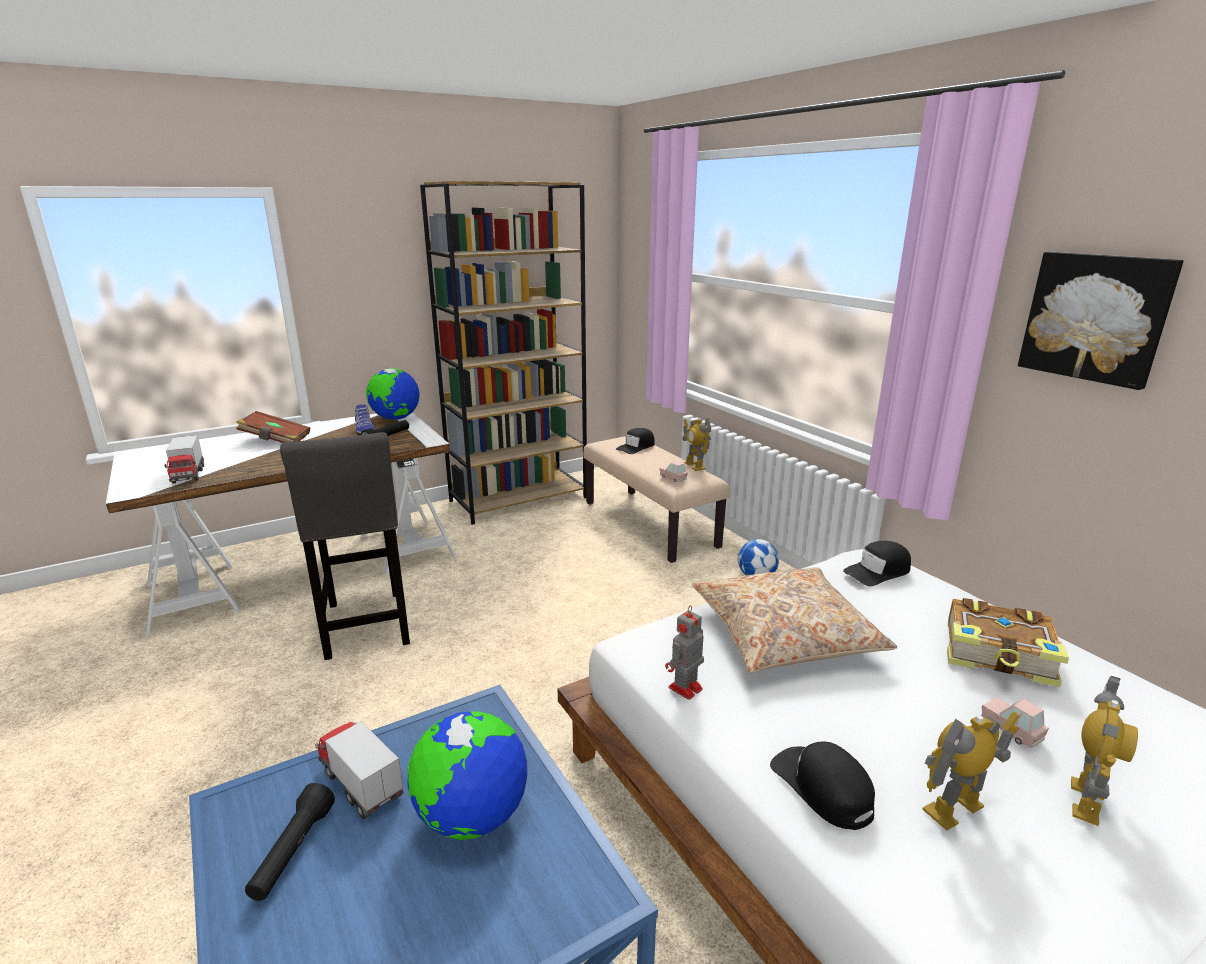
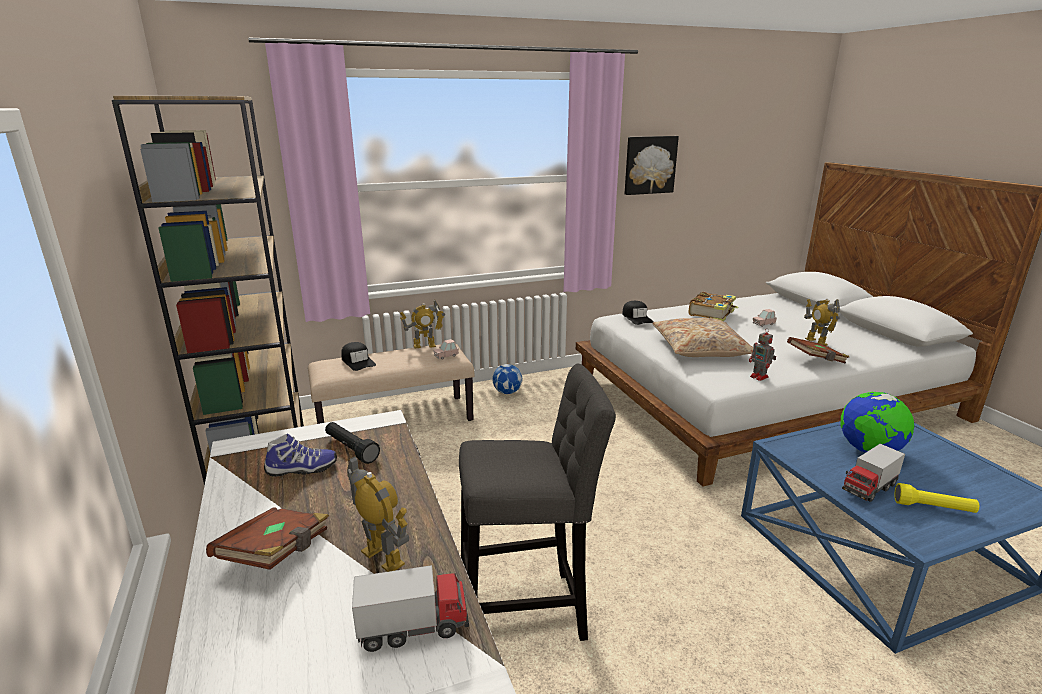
camera: 80 degrees left, 0 degrees up
black flashlight [245,783,335,901] -> yellow flashlight [894,483,979,513]
globe [366,368,420,420] -> none
black cap [770,741,875,830] -> brown book [787,337,849,364]
toy robot [1071,676,1138,826] -> toy robot moved to [347,456,409,572]

